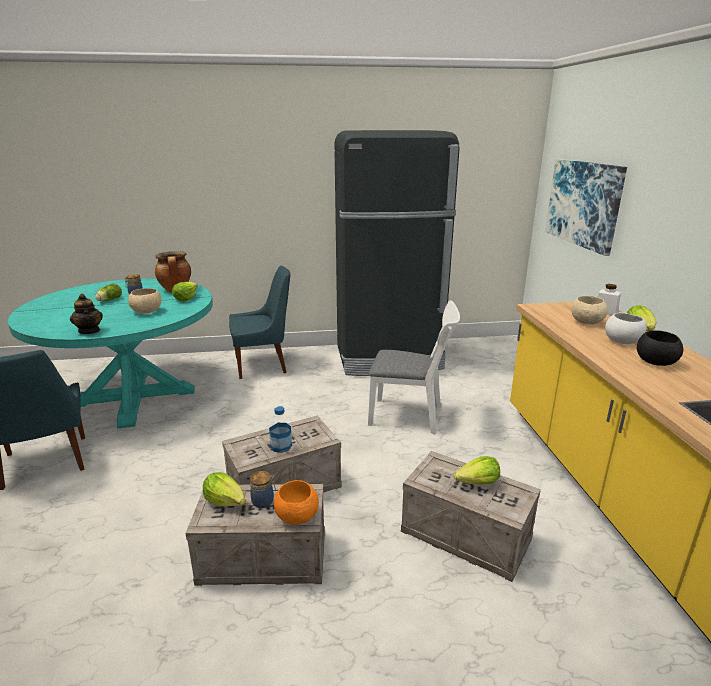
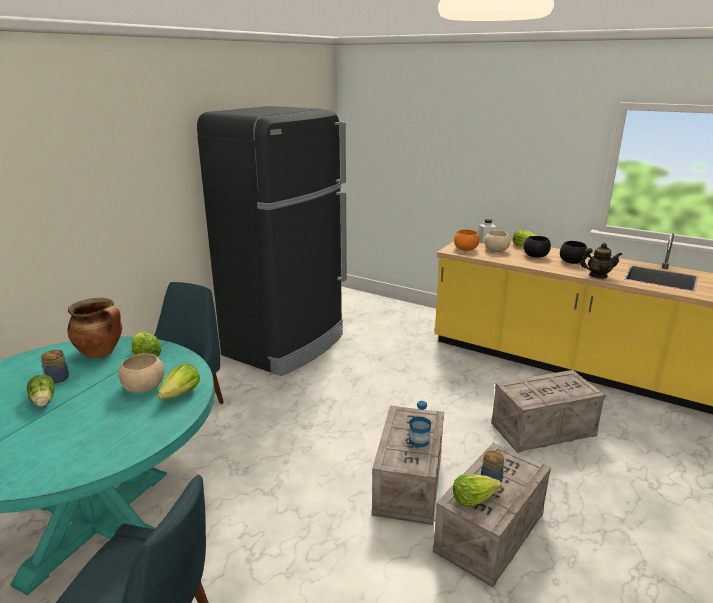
camera: 50 degrees left, 0 degrees up
teapot [70,294,103,334] -> teapot moved to [580,243,623,278]
orange bowl [274,480,319,525] -> orange bowl moved to [454,229,480,251]
white chair [368,300,460,435] -> none
lettuce [454,456,500,485] -> lettuce moved to [157,363,200,399]
picture [545,159,627,256] -> none
white bowl [605,313,646,344] -> black bowl [524,236,551,258]

